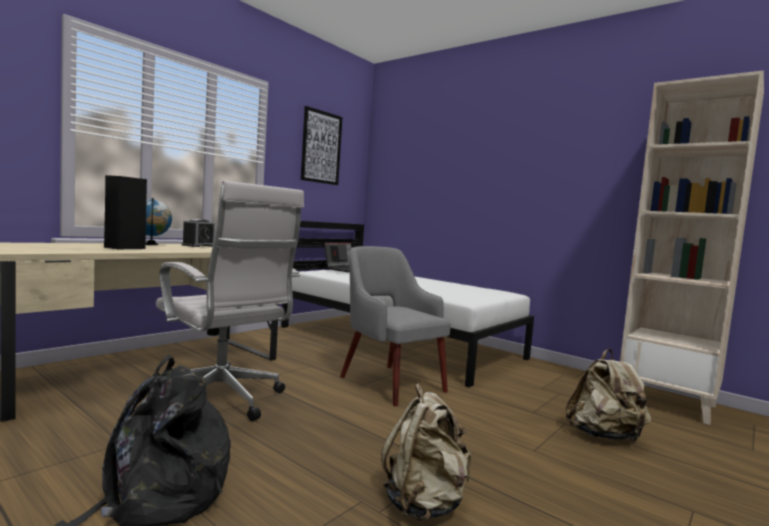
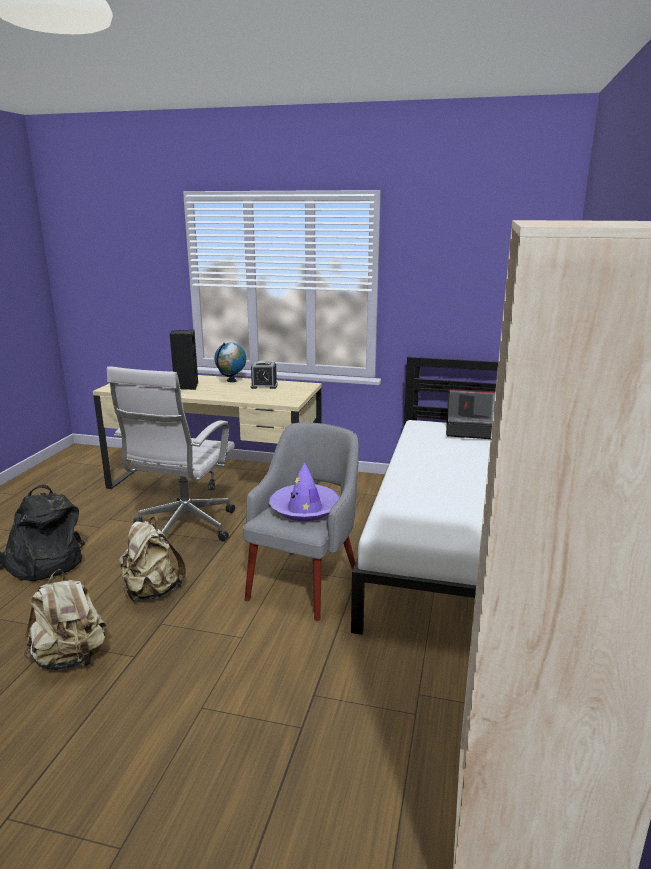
camera: 65 degrees right, 15 degrees up
picture [301,106,342,185] -> none
beige backpack [565,349,651,442] -> beige backpack moved to [119,517,186,601]
none -> purple hat [269,462,340,521]

